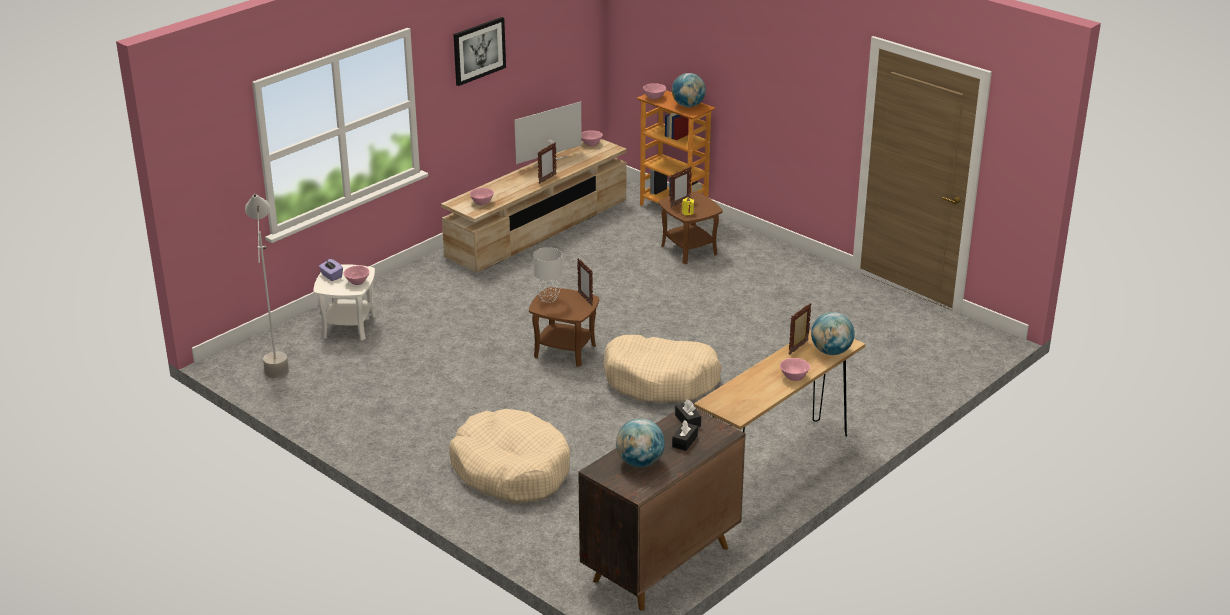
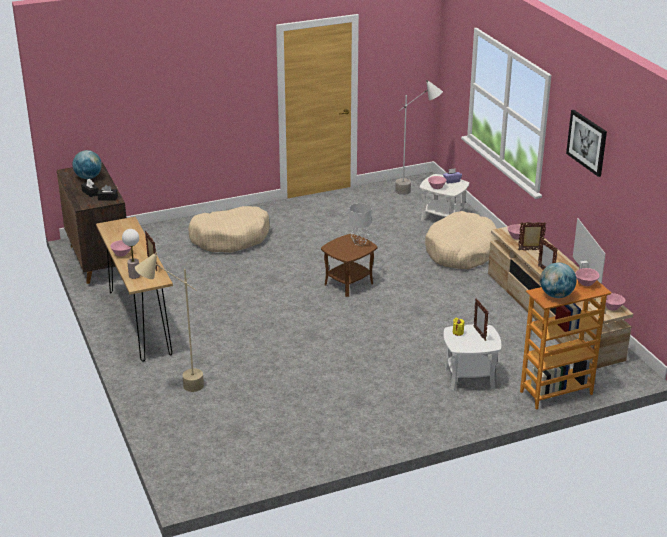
camera: 115 degrees right, 0 degrees up
picture frame [577,258,593,306] -> picture frame moved to [518,222,546,251]
beige dog bed [604,335,722,403] -> beige dog bed moved to [425,211,498,269]
brown side table [658,191,723,264] -> white side table [444,324,501,391]
globe [811,312,855,355] -> table lamp [122,229,140,279]
none -> beige floor lamp [135,252,204,392]

